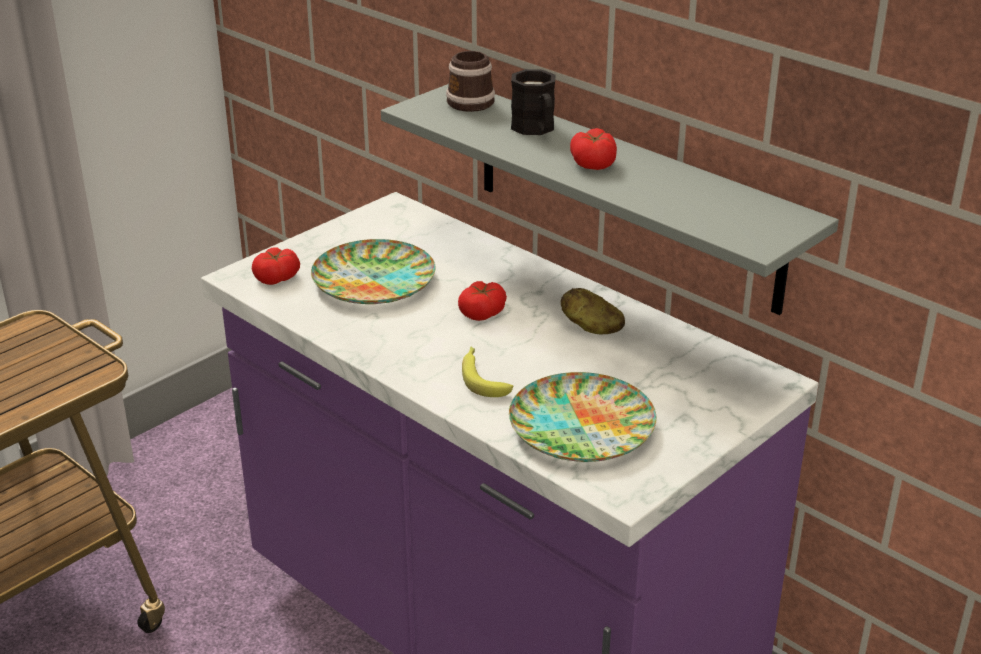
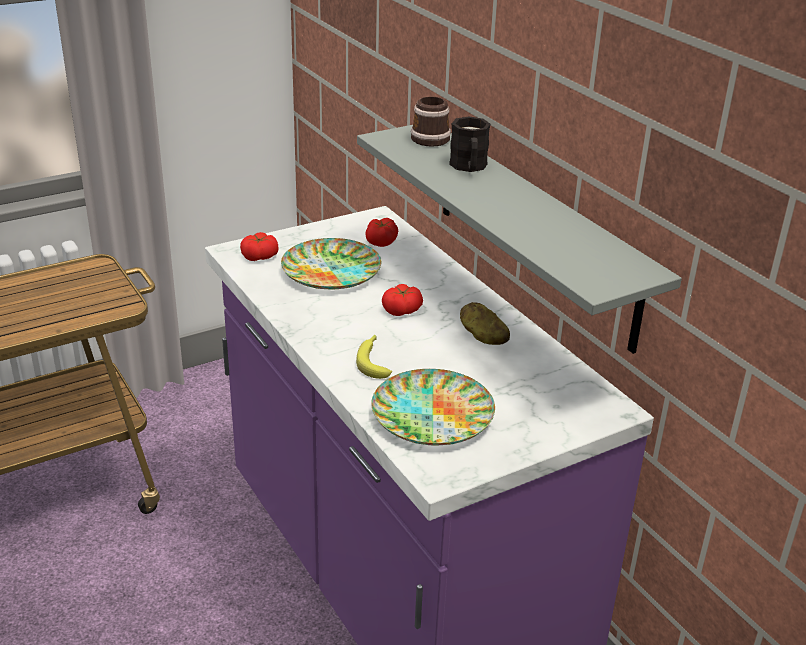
camera: 15 degrees right, 0 degrees up
tomato [570,128,617,170] -> tomato moved to [365,218,398,247]

